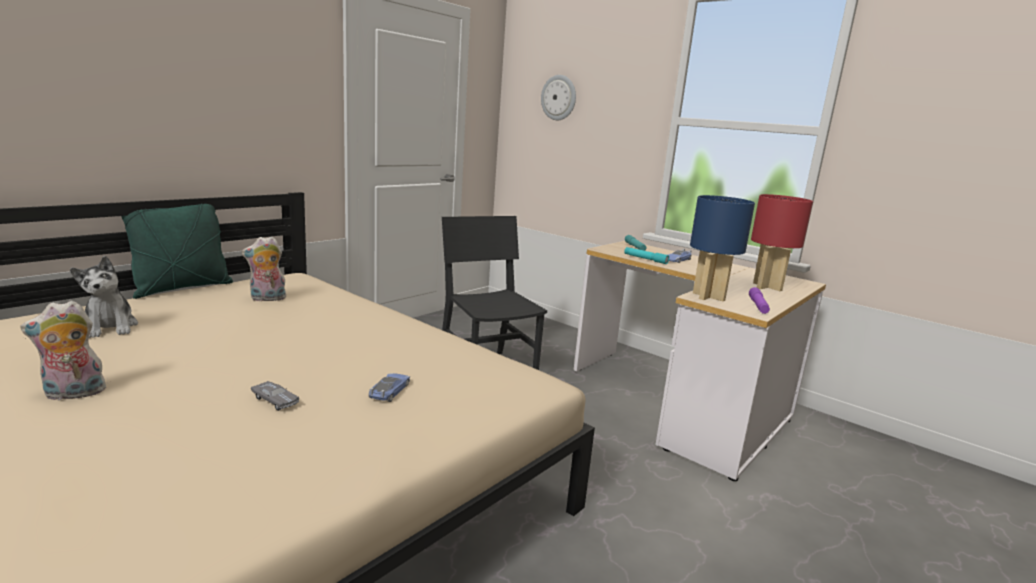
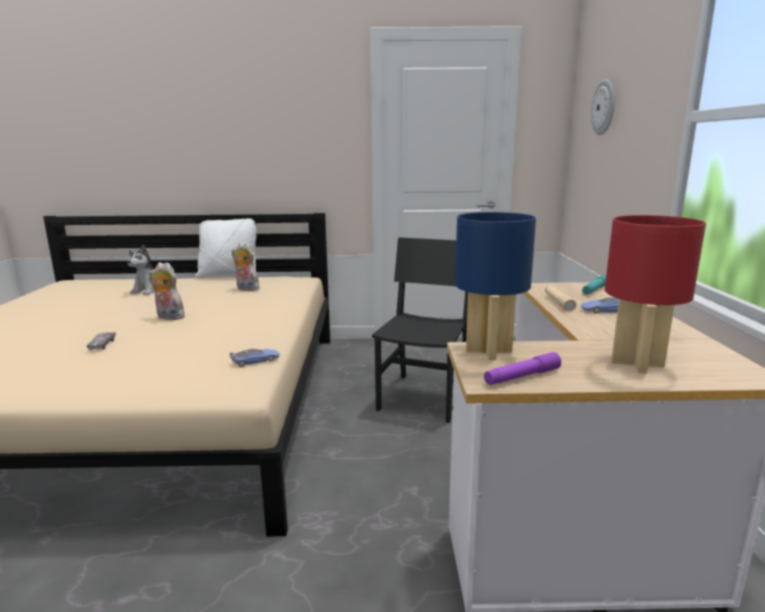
camera: 50 degrees right, 0 degrees up
plush toy [20,301,106,401] -> plush toy moved to [149,262,185,320]
green pillow [121,204,233,299] -> white pillow [195,218,257,278]
toy car [369,373,410,402] -> toy car moved to [230,349,280,367]
turquoise flashlight [624,247,669,264] -> beige flashlight [545,285,576,312]

